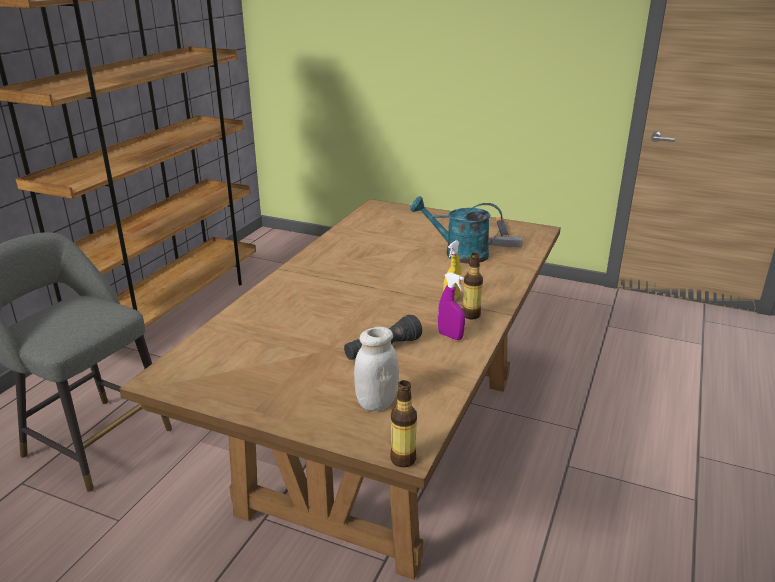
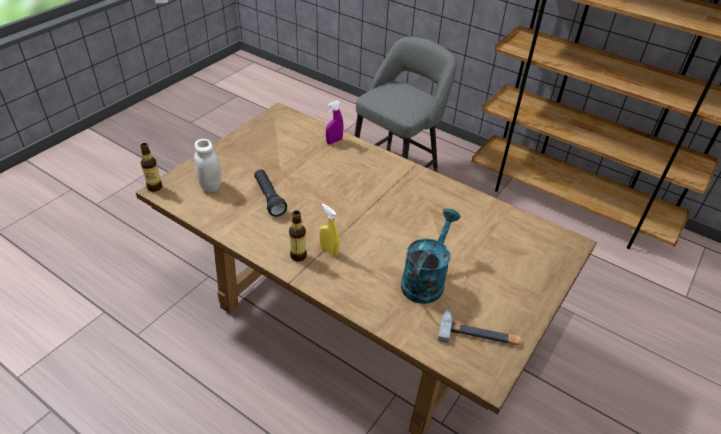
camera: 100 degrees right, 15 degrees up
purple spray bottle [438,272,465,340] -> purple spray bottle moved to [326,100,344,144]

